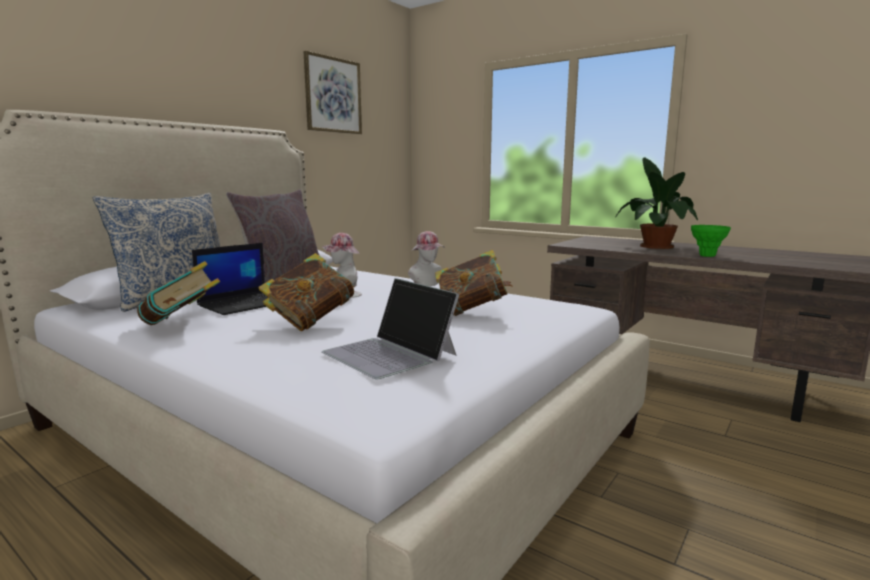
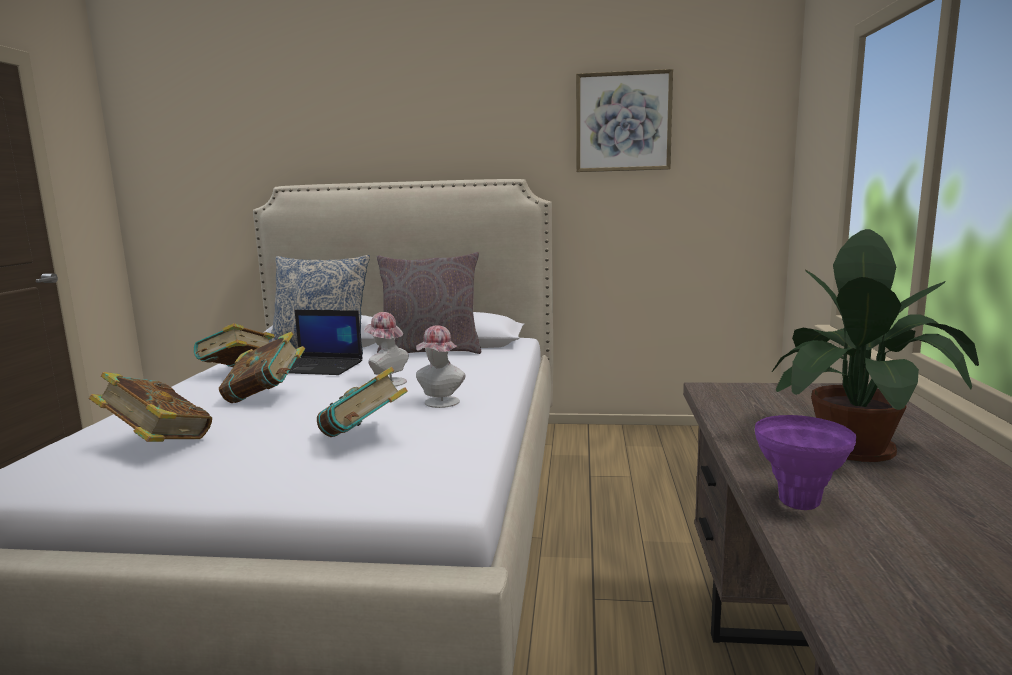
camera: 60 degrees right, 0 degrees up
laptop [322,278,459,379] -> book [89,372,212,442]
green vase [691,225,731,257] -> purple vase [755,415,856,510]

